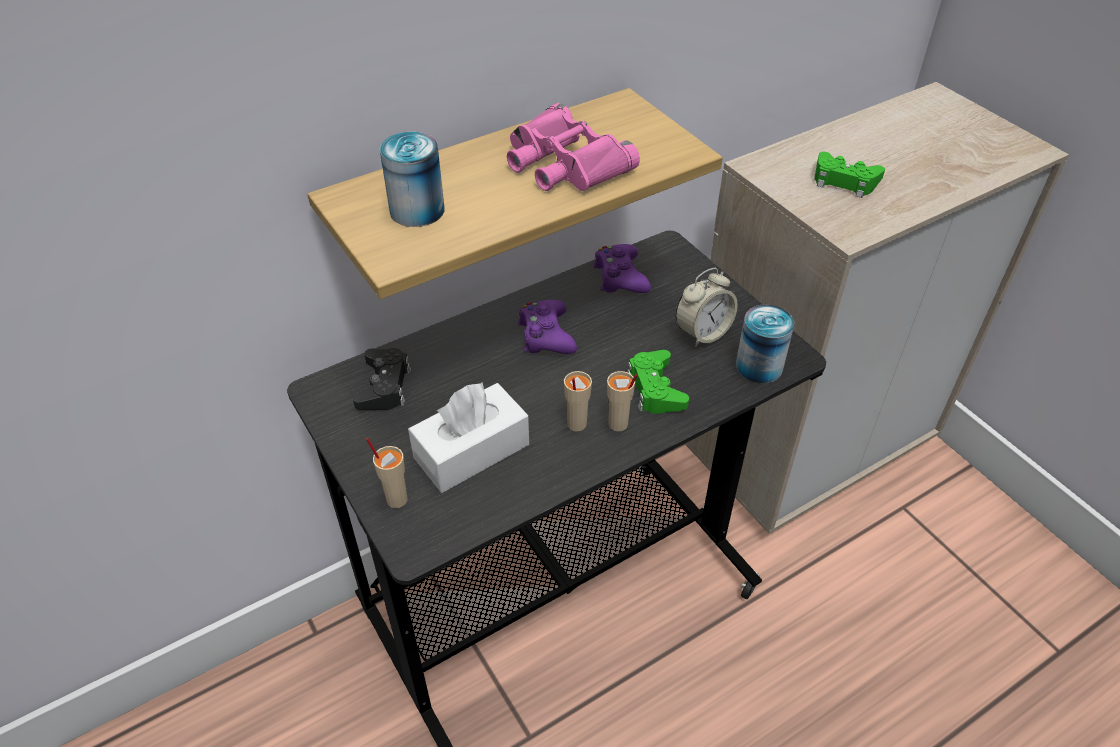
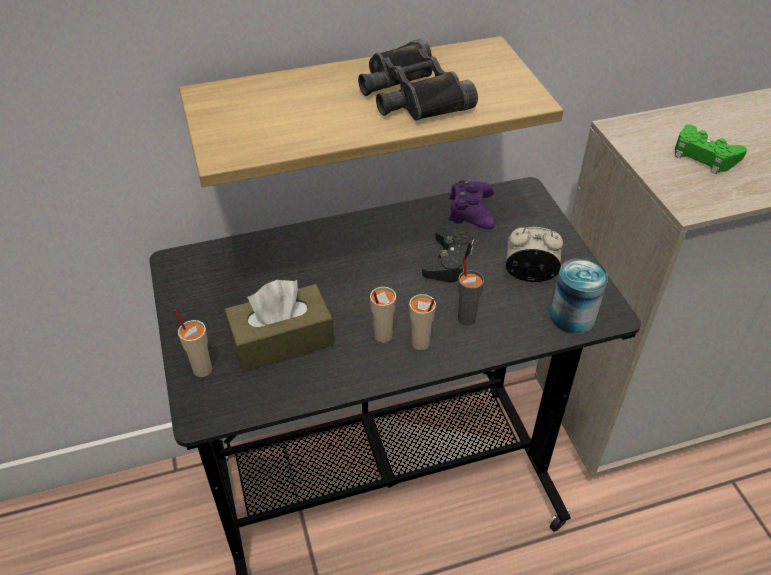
camera: 15 degrees right, 0 degrees up
black game controller [353,348,411,410] -> black game controller moved to [422,228,474,283]
can [380,132,445,227] -> none
white tissue box [408,382,529,493] -> brown tissue box [224,280,334,372]
pink binoculars [507,103,640,191] -> black binoculars [358,39,478,121]
purple game controller [518,300,577,354] -> none
green game controller [627,350,689,414] -> grey cup [458,255,484,326]
alarm clock [675,268,738,347] -> alarm clock turned 150 degrees counterclockwise [506,227,563,282]

